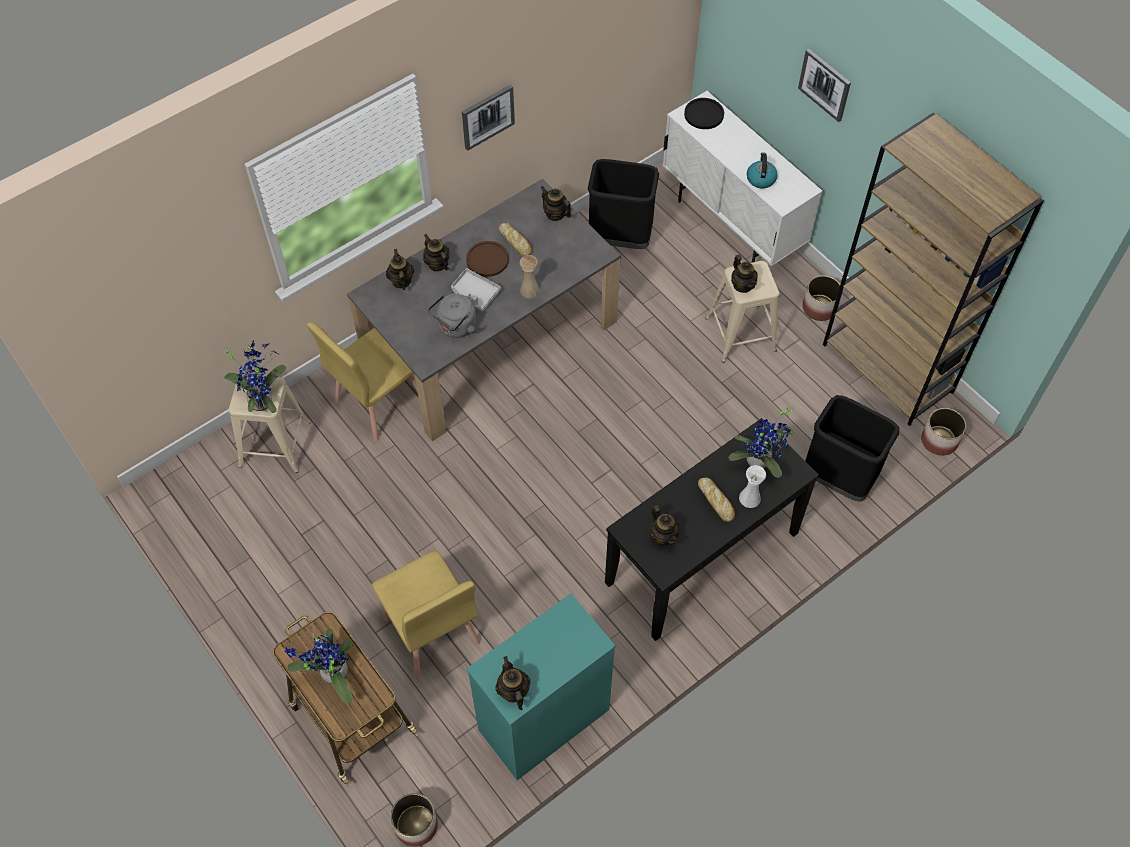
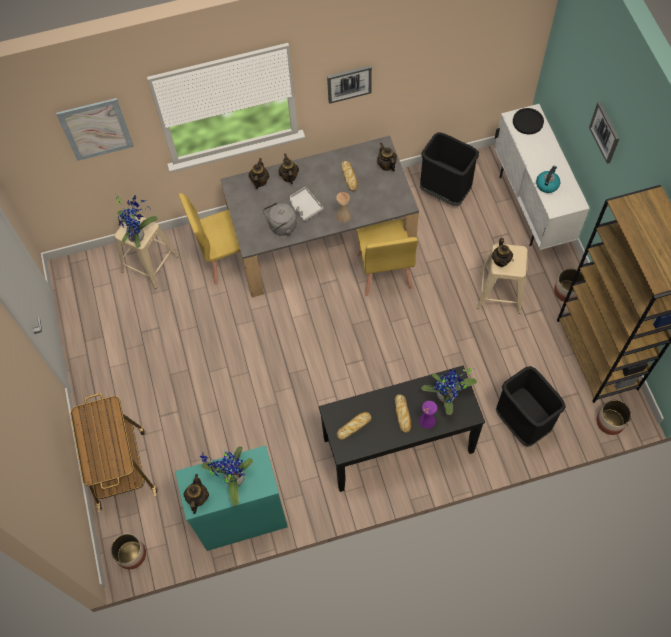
camera: 25 degrees right, 5 degrees up
potted plant [285,629,352,704] -> potted plant moved to [200,446,253,506]
yellow chair [372,550,480,678] -> yellow chair moved to [356,219,418,296]
brown plate [466,241,509,277] -> none
teapot [650,505,680,546] -> bread [337,412,371,440]
white vase [739,465,766,508] -> purple vase [419,401,437,429]
none -> picture [56,98,134,161]

